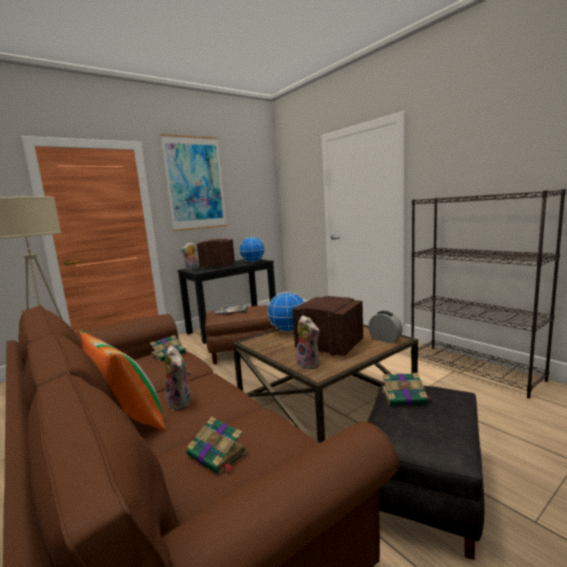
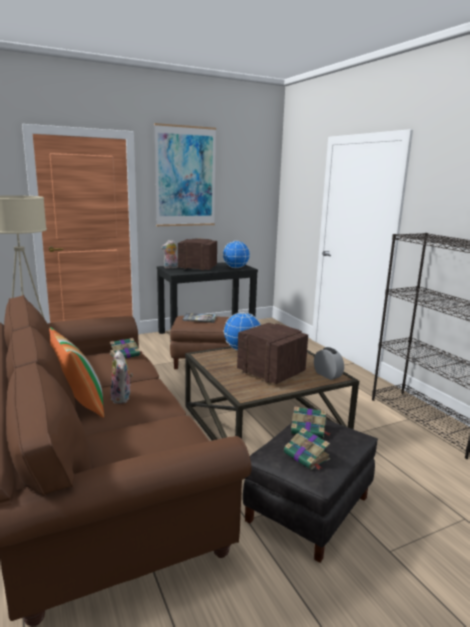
camera: 10 degrees right, 5 degrees up
book [186,417,247,474] -> book moved to [284,428,330,470]
plush toy [296,315,320,370] -> none

